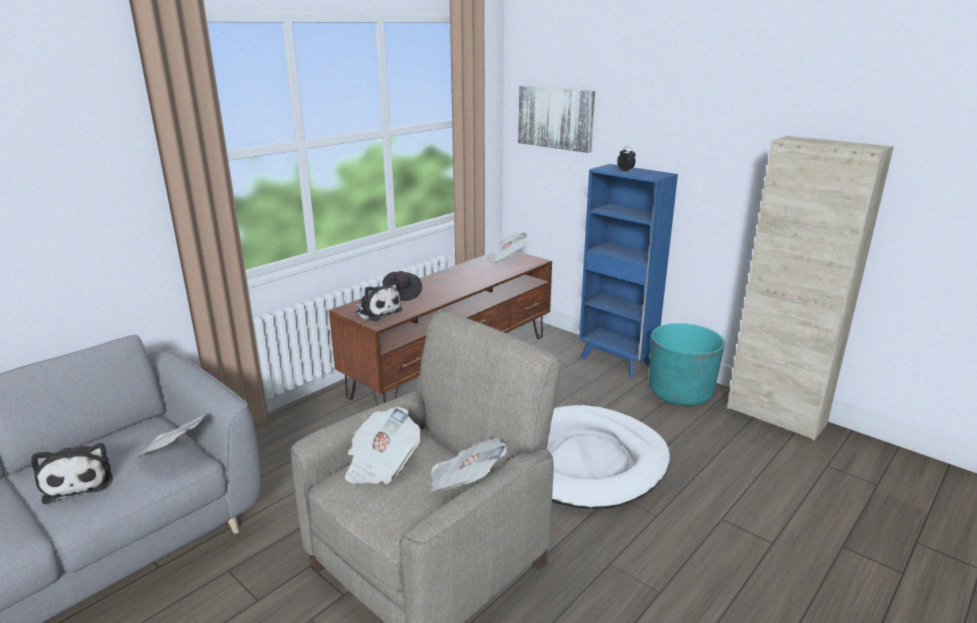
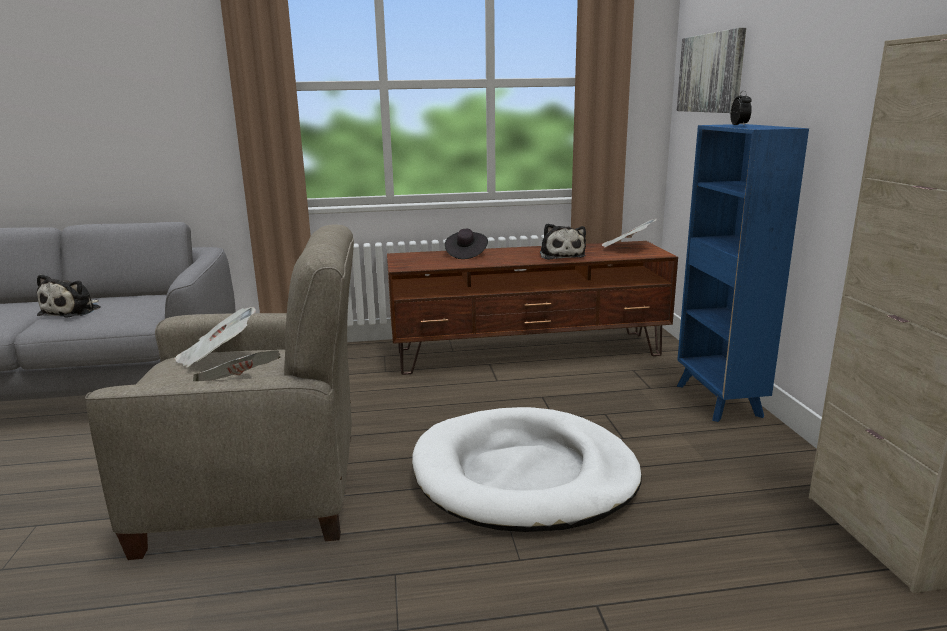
camera: 40 degrees right, 5 degrees down
newspaper [135,412,210,457] -> none
plush toy [355,281,402,321] -> plush toy moved to [540,223,586,260]
turquoise planter [649,323,725,406] -> none

